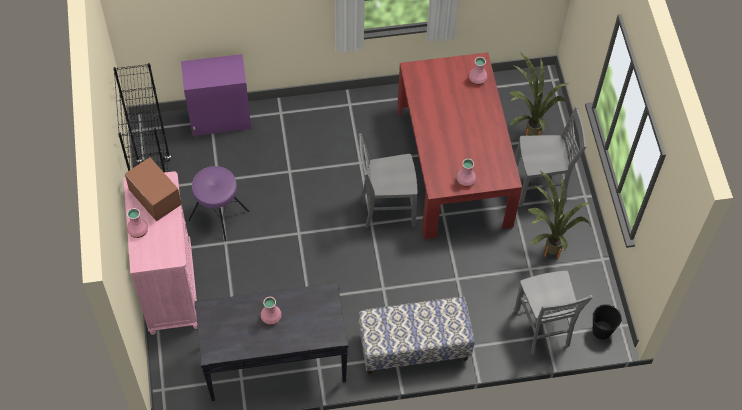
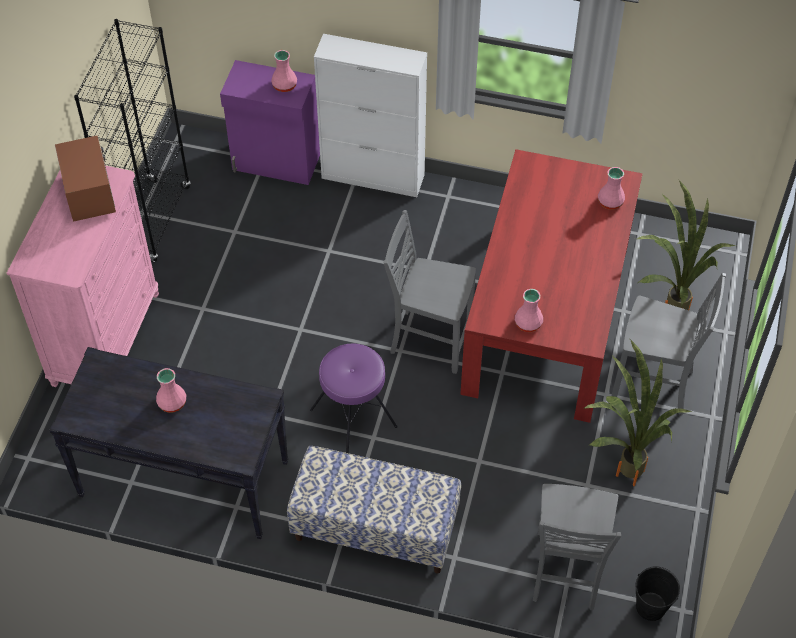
camera: 25 degrees right, 5 degrees down
pink vase [127,208,148,238] -> pink vase moved to [271,50,297,92]
purple stool [188,166,249,242] -> purple stool moved to [310,343,398,453]
none -> white cabinet [314,34,427,197]

